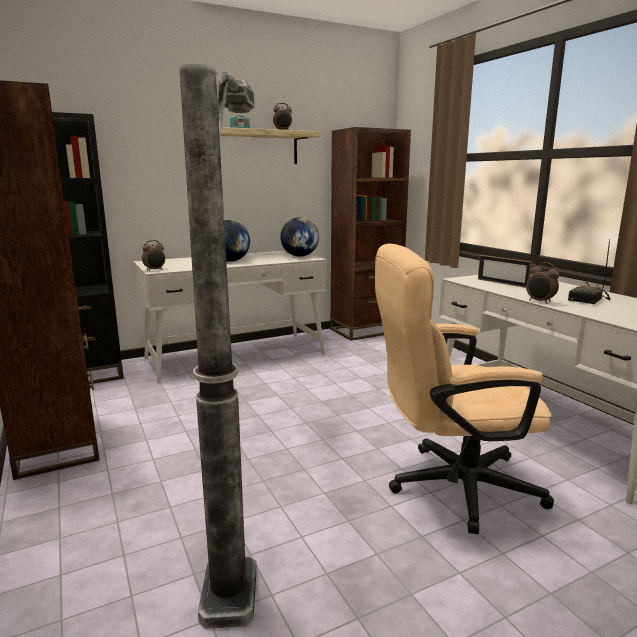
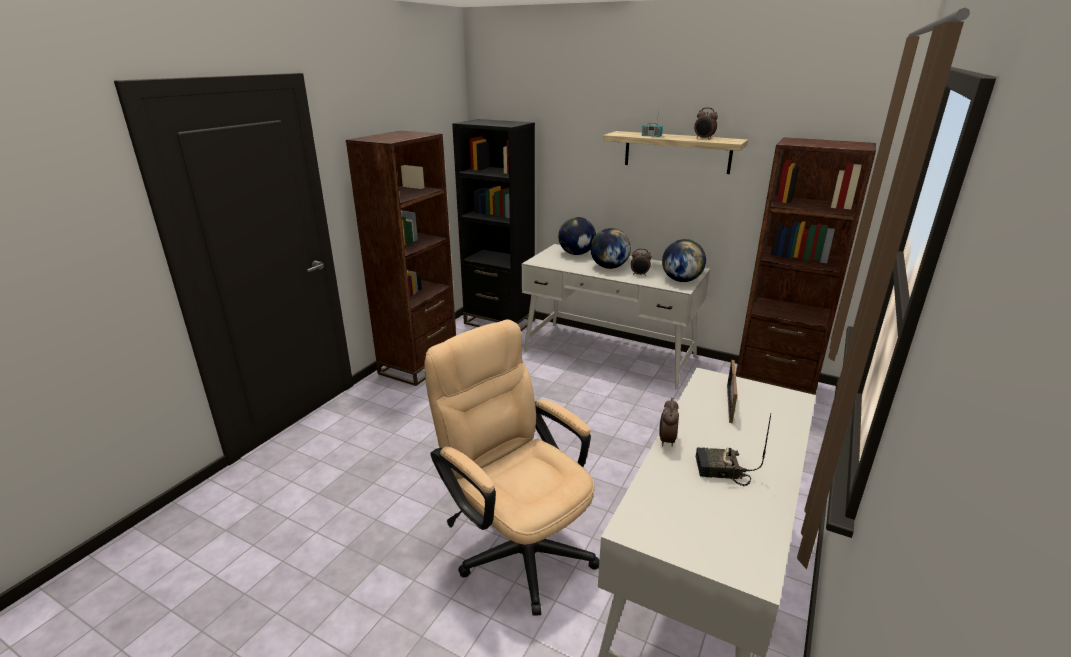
camera: 55 degrees right, 10 degrees up
alarm clock [142,240,165,271] -> alarm clock moved to [631,248,652,276]
floor lamp [179,64,257,629] -> none
none -> globe [558,217,596,255]

